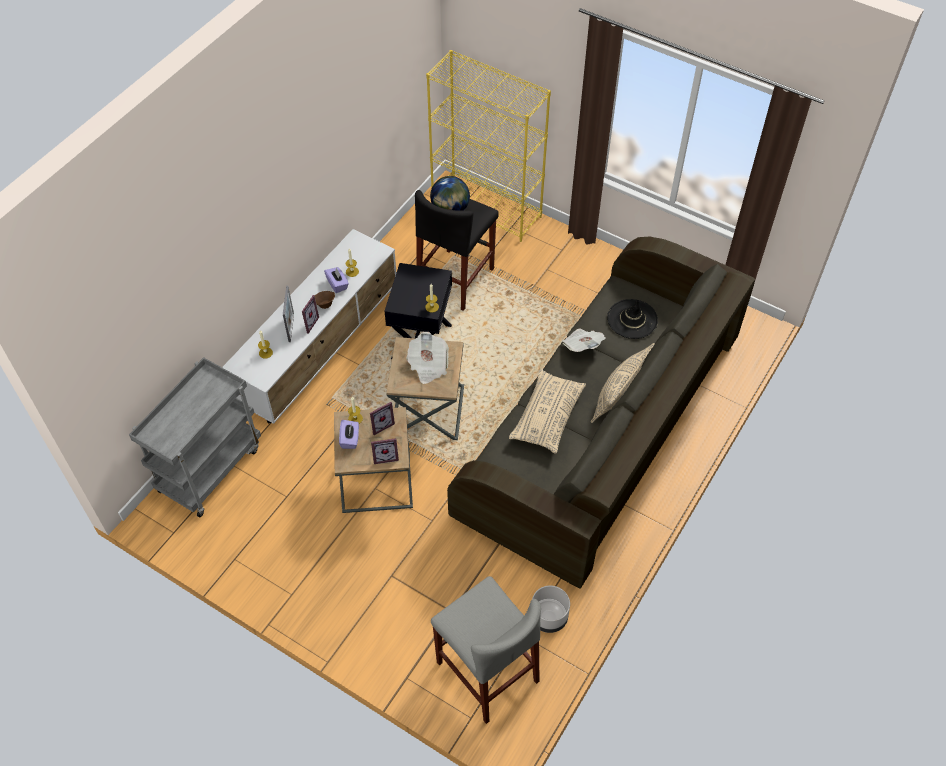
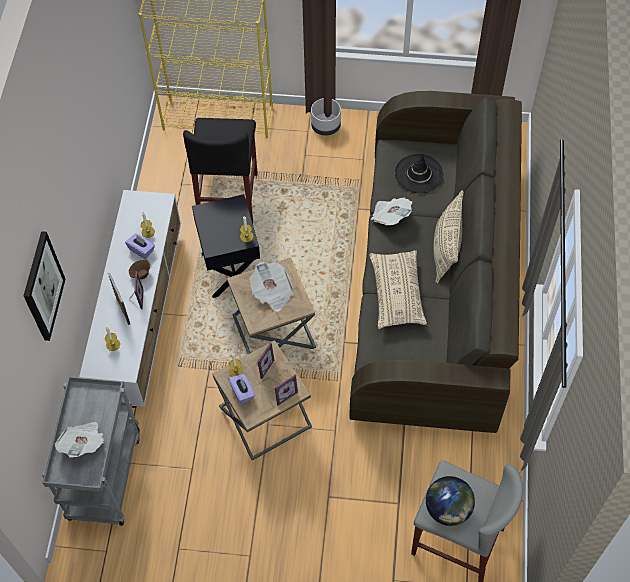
camera: 25 degrees left, 5 degrees up
globe [430,176,470,211] -> globe moved to [426,476,475,526]
grey planter [532,585,570,633] -> grey planter moved to [311,98,341,136]
none -> picture [24,231,66,341]
none -> newspaper [55,422,105,458]

